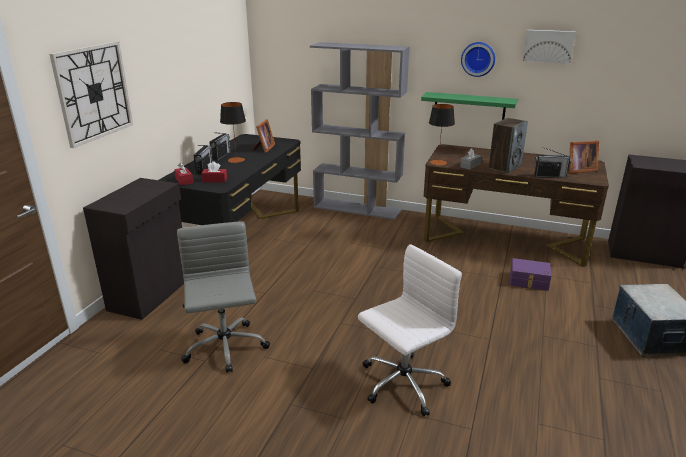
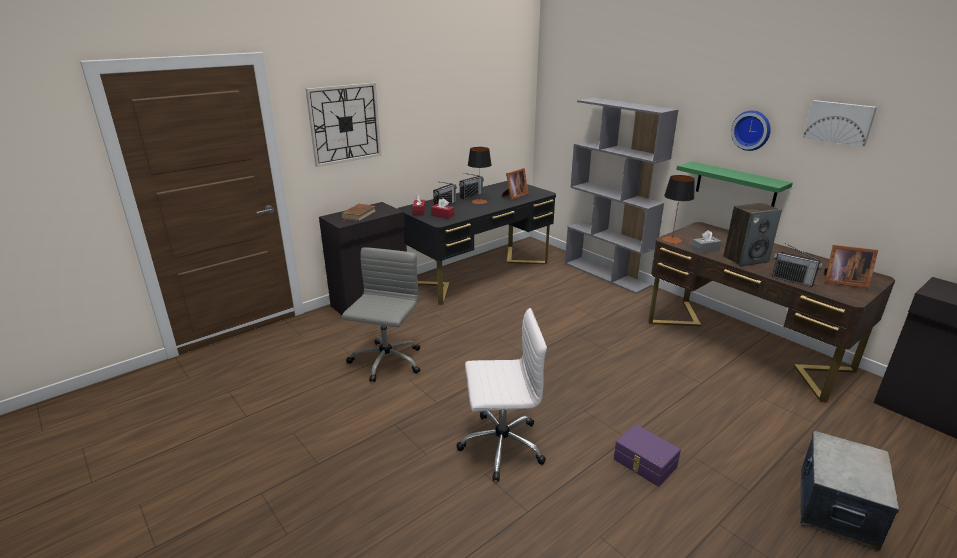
camera: 30 degrees right, 0 degrees up
purple storage box [510,258,551,291] -> purple storage box moved to [614,424,681,487]
none -> brown book [341,204,376,221]

